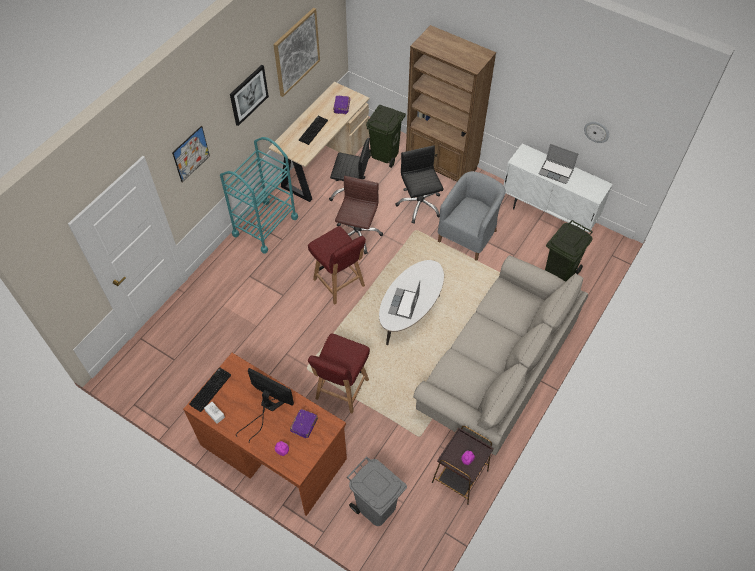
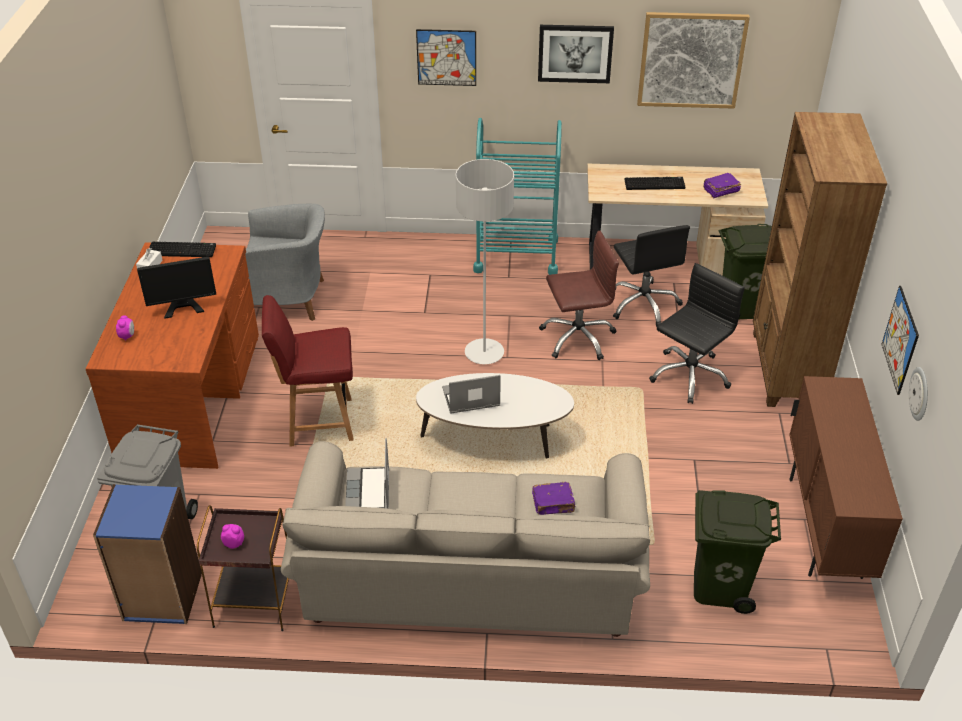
camera: 60 degrees right, 15 degrees down
monitor [236,368,294,442] -> monitor turned 75 degrees clockwise [137,257,216,319]
purple book [290,409,318,438] -> purple book moved to [532,482,576,515]
red chair [308,226,366,304] -> grey floor lamp [456,159,514,364]
grey armchair [438,171,506,261] -> grey armchair moved to [245,204,325,321]
white cabinet [503,143,613,233] -> brown cabinet [789,376,903,579]
laptop [538,144,578,184] -> laptop moved to [345,438,389,509]
none -> blue bookcase [93,484,202,624]
none -> picture [881,286,919,395]

